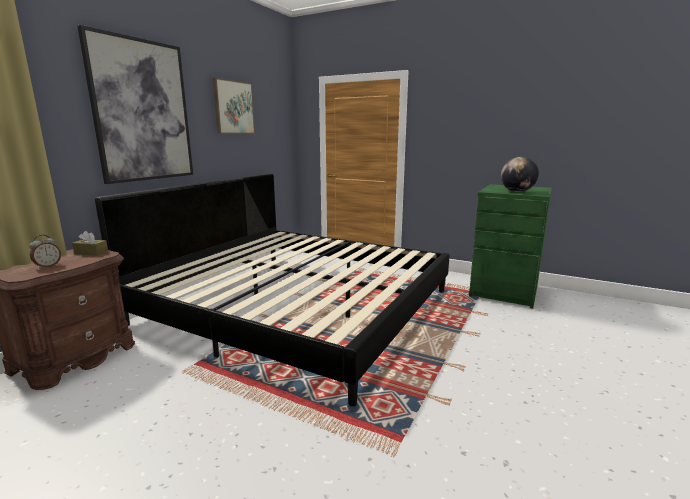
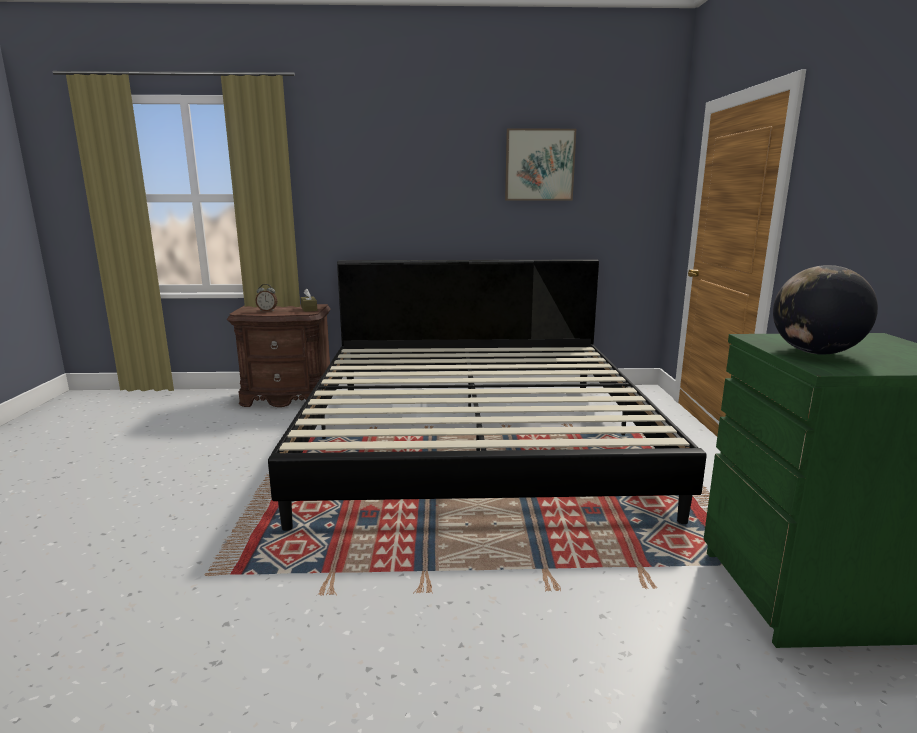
camera: 60 degrees right, 0 degrees up
picture [77,25,193,184] -> none

